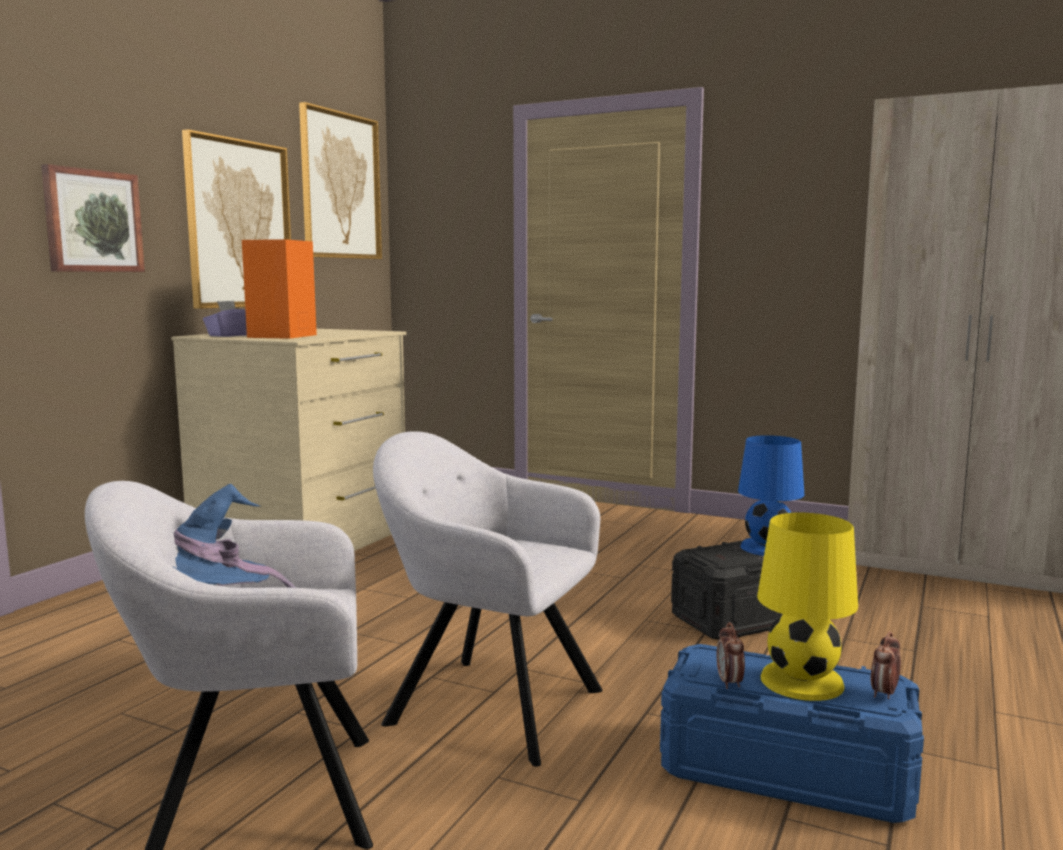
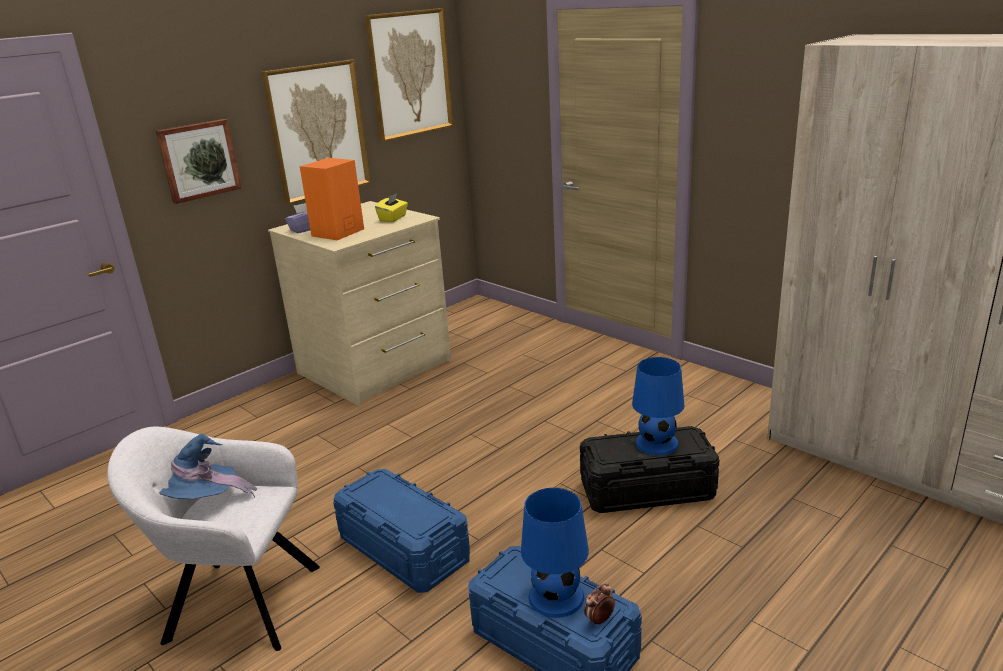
camera: 20 degrees right, 15 degrees up
grey armchair [373,431,603,767] -> blue storage box [333,469,470,593]
alarm clock [717,622,745,689] -> none
yellow table lamp [757,513,858,701] -> blue table lamp [521,488,589,618]
none -> yellow tissue box [375,193,408,222]

